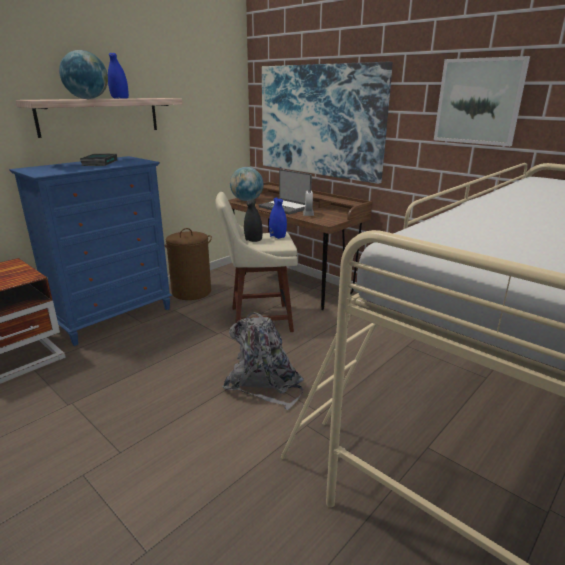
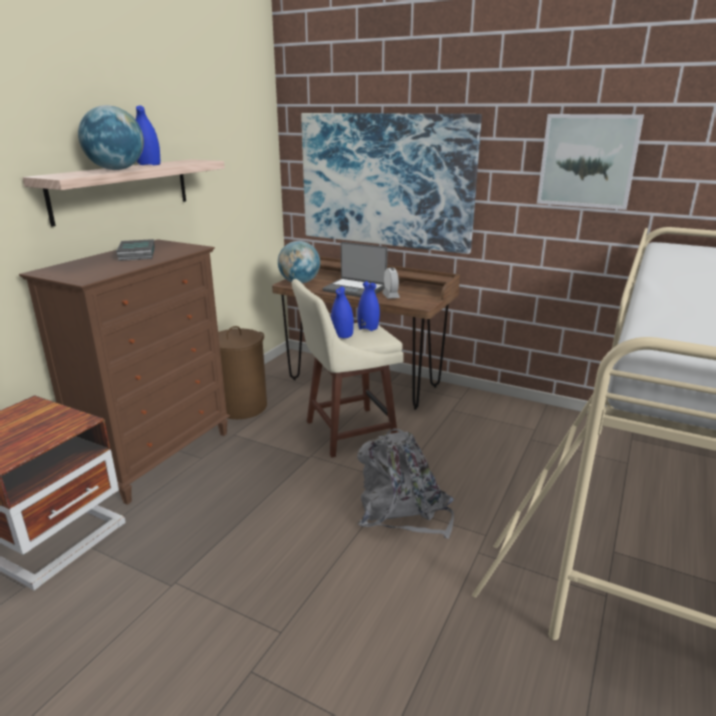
camera: 15 degrees left, 0 degrees up
blue dresser [9,156,172,346] -> brown dresser [19,239,230,505]
black vase [244,199,263,242] -> blue vase [331,286,354,338]

